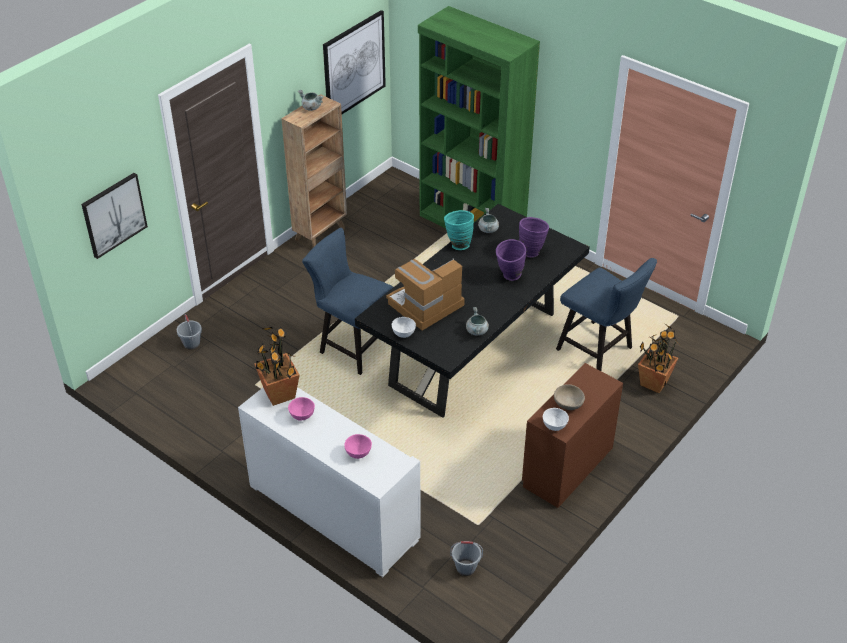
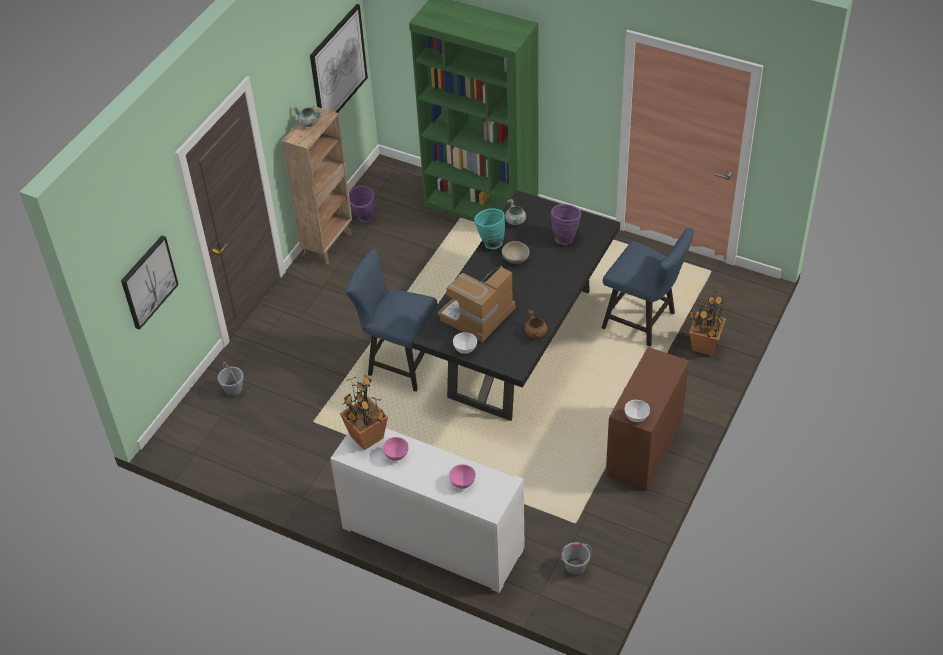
camera: 10 degrees left, 5 degrees up
grey cooking pot [466,307,489,335] -> brown cooking pot [525,310,547,338]
purple vase [496,239,526,281] -> purple vase moved to [349,186,375,222]
beige bowl [554,384,585,410] -> beige bowl moved to [502,241,530,264]

